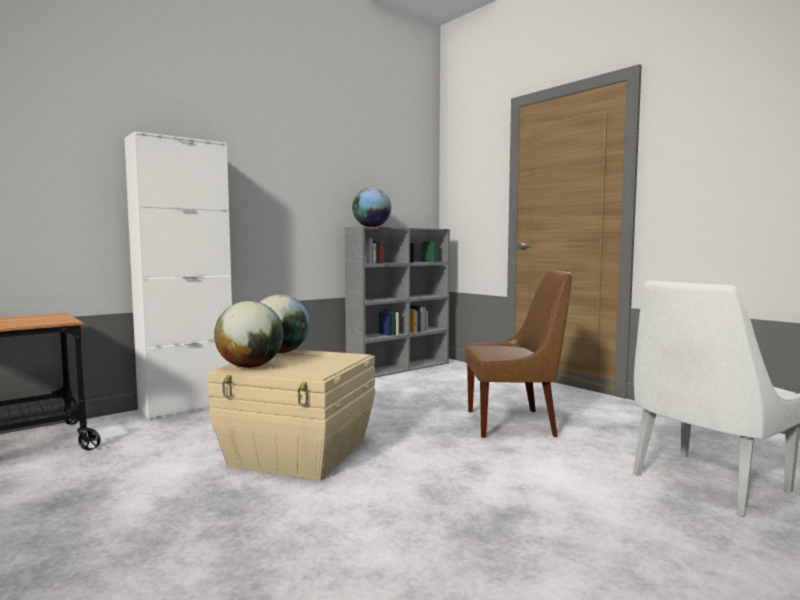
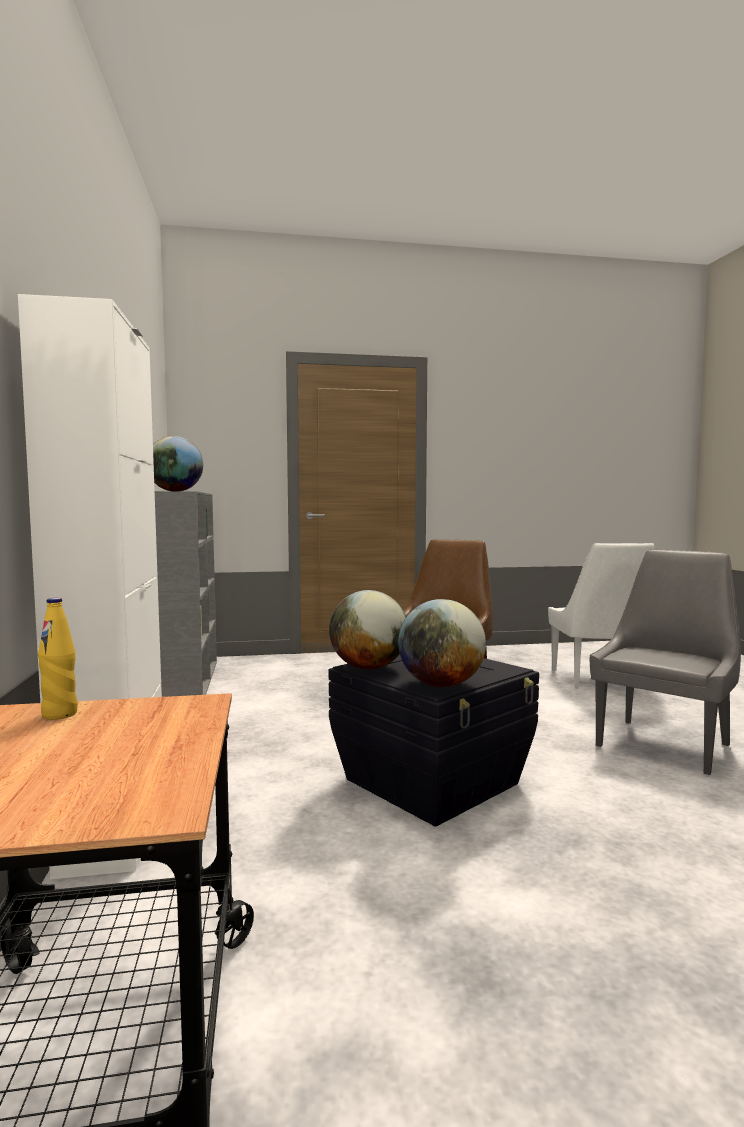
camera: 60 degrees left, 0 degrees up
beige storage box [208,349,375,481] -> black storage box [329,655,539,827]
none -> yellow bottle [38,598,78,720]
none -> grey chair [590,550,741,775]

